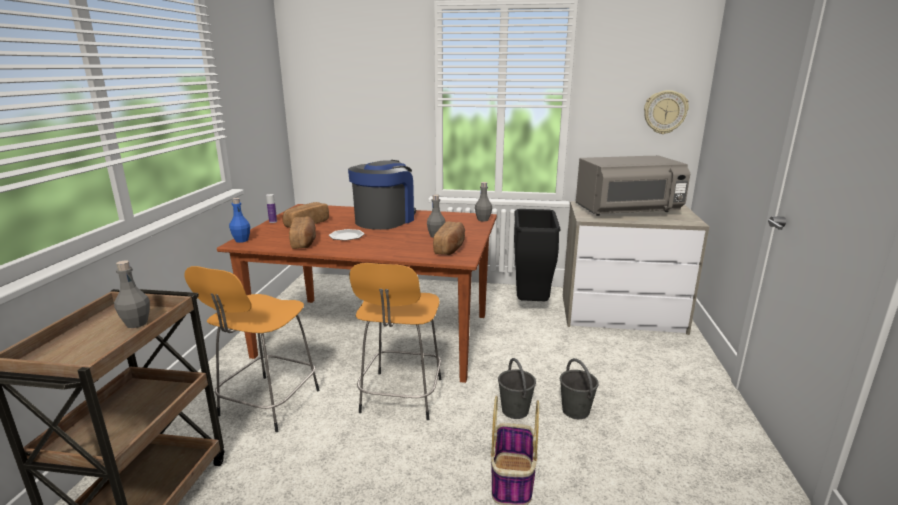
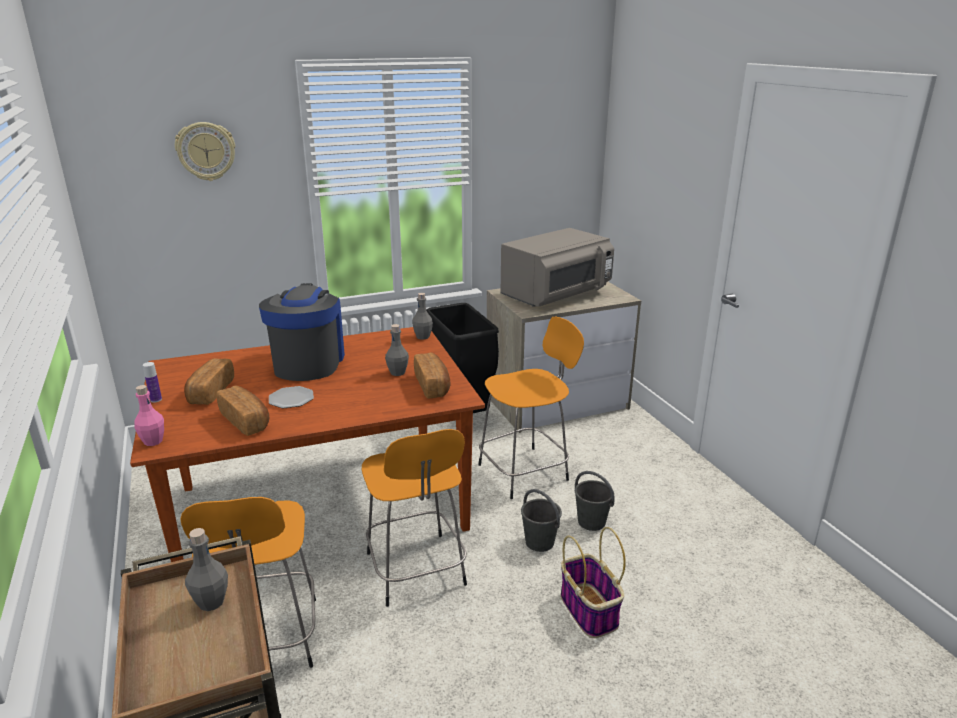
camera: 30 degrees left, 5 degrees up
blue bottle [229,198,250,243] -> pink bottle [135,385,164,446]
wall clock [644,90,689,134] -> wall clock moved to [175,122,235,181]
none -> orange stool [478,316,584,499]

